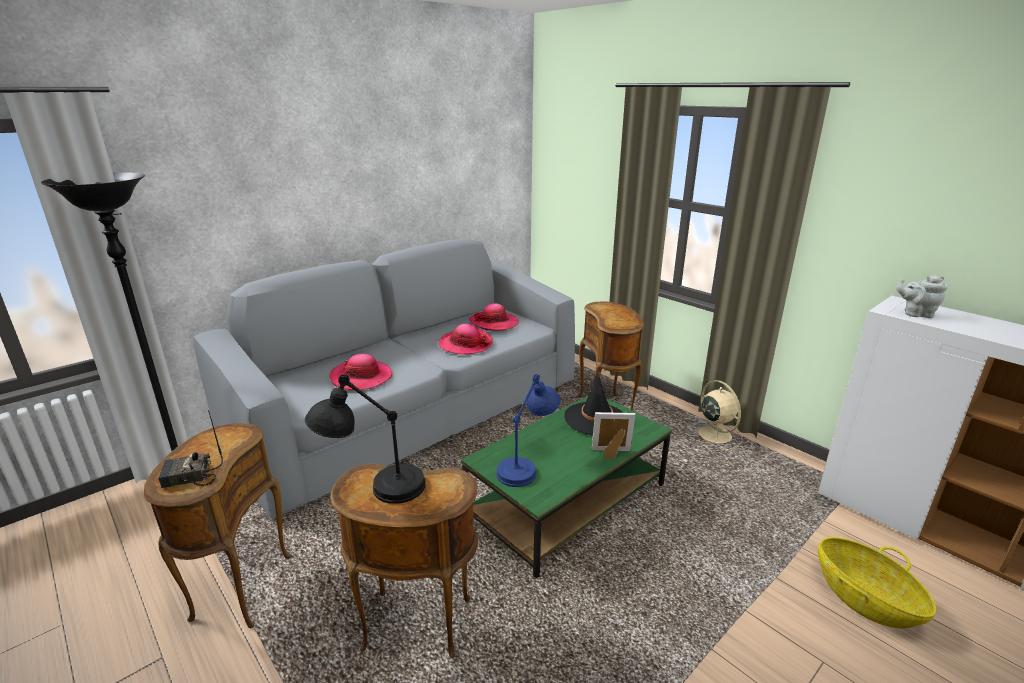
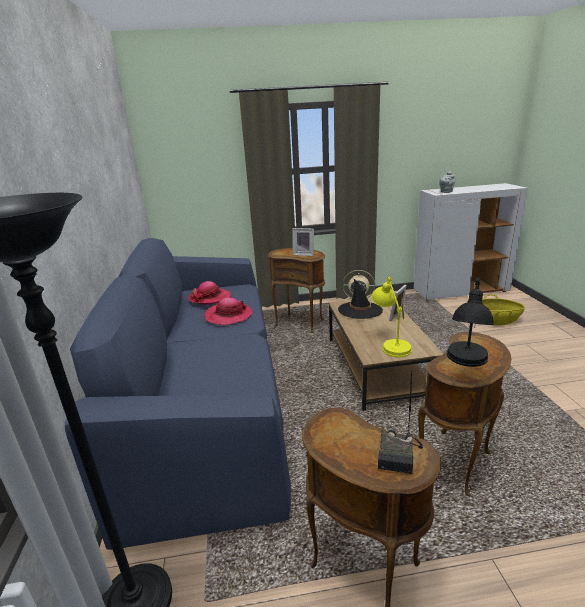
camera: 55 degrees left, 0 degrees up
grey sofa [193,238,575,519] -> blue sofa [65,238,291,550]
hat [329,354,392,390] -> none
green coffee table [461,395,672,579] -> brown coffee table [329,298,443,411]
blue table lamp [496,374,561,487] -> yellow table lamp [371,277,412,357]
none -> picture frame [292,228,314,256]

